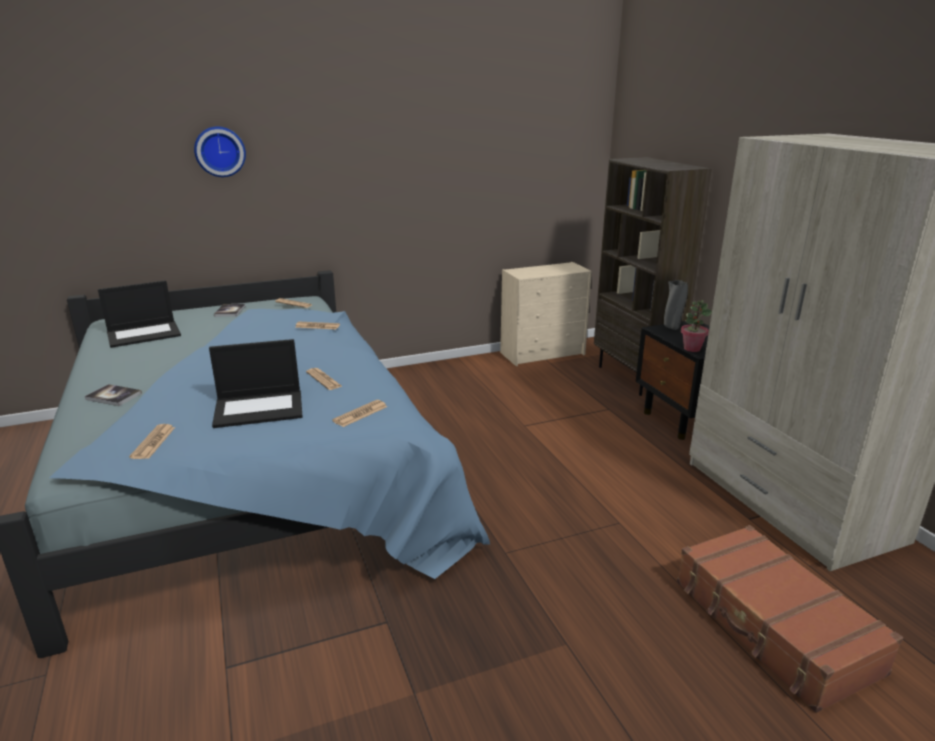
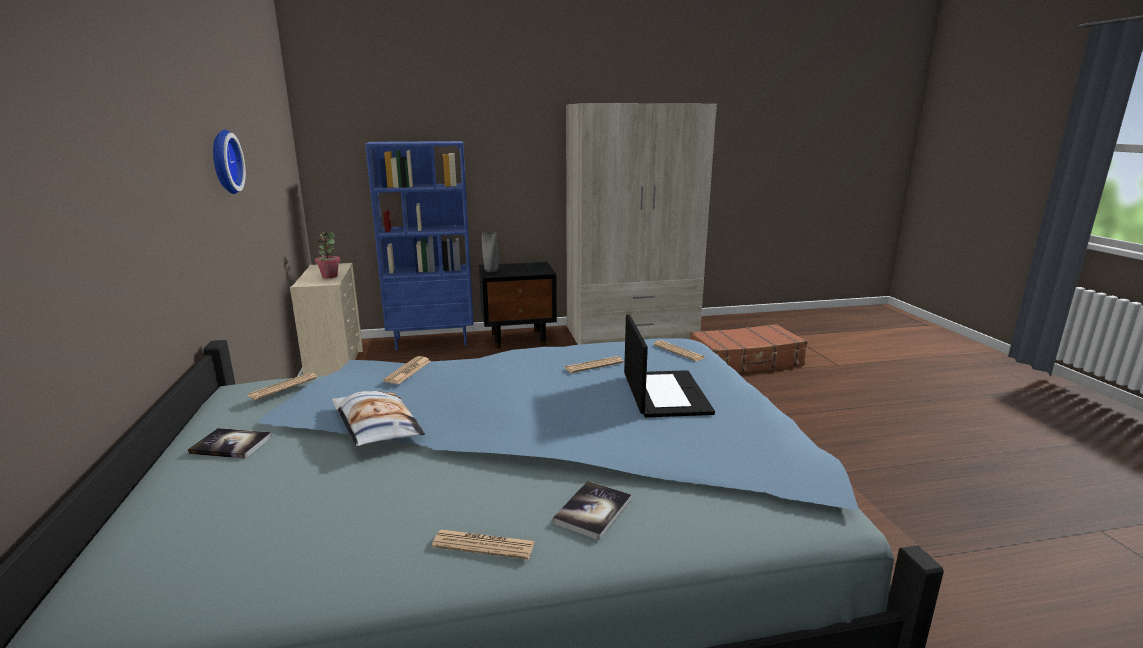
camera: 80 degrees left, 5 degrees down
laptop [98,280,181,348] -> none
newspaper [129,424,175,459] -> newspaper moved to [432,530,535,559]
wall clock [194,126,246,177] -> wall clock moved to [213,130,246,194]
brown bookcase [594,157,712,396] -> blue bookcase [365,141,474,350]
potted plant [681,300,712,352] -> potted plant moved to [315,232,340,278]
none -> pillow [332,391,425,446]

